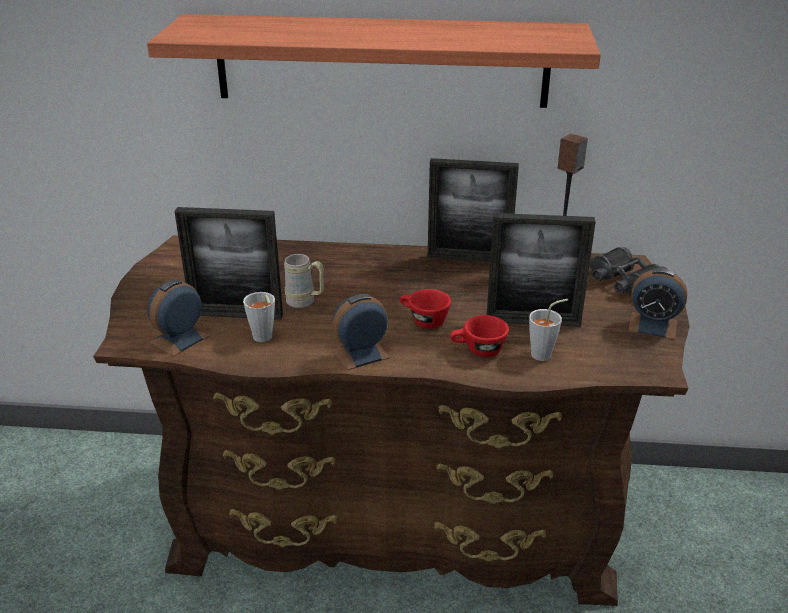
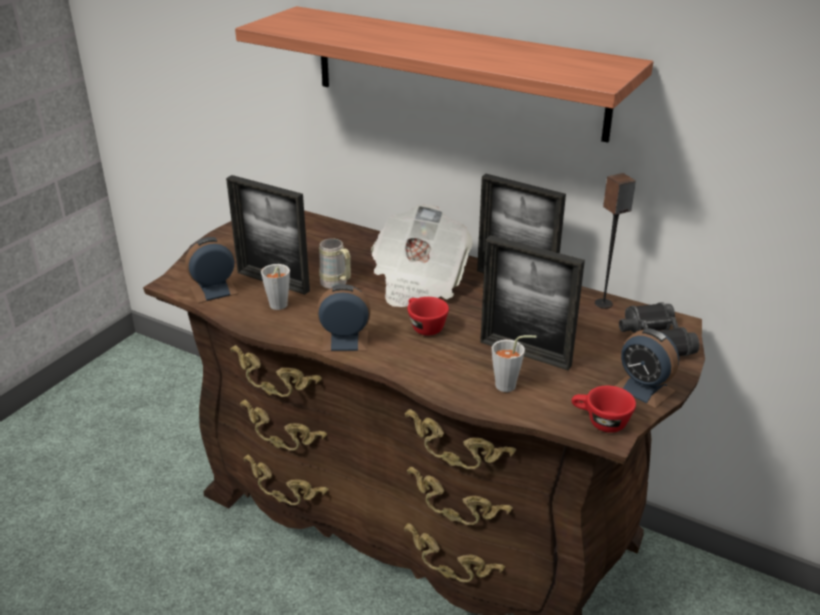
camera: 25 degrees right, 0 degrees up
red cup [450,315,509,357] -> red cup moved to [572,386,636,433]
none -> newspaper [371,204,473,307]

